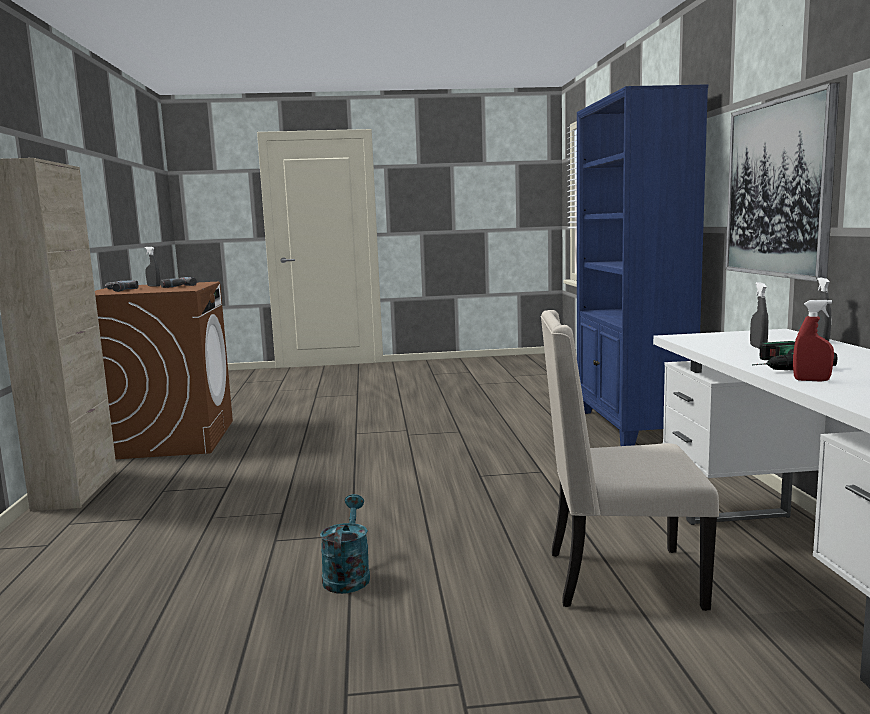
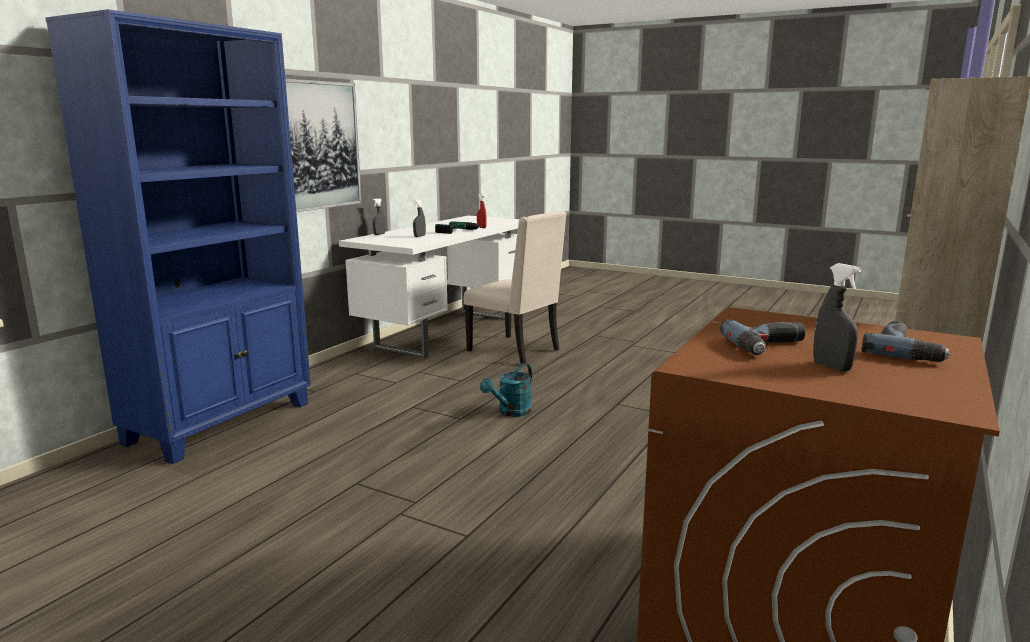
camera: 145 degrees left, 5 degrees up
turquoise watering can [320,494,370,594] -> turquoise watering can moved to [480,363,532,417]

